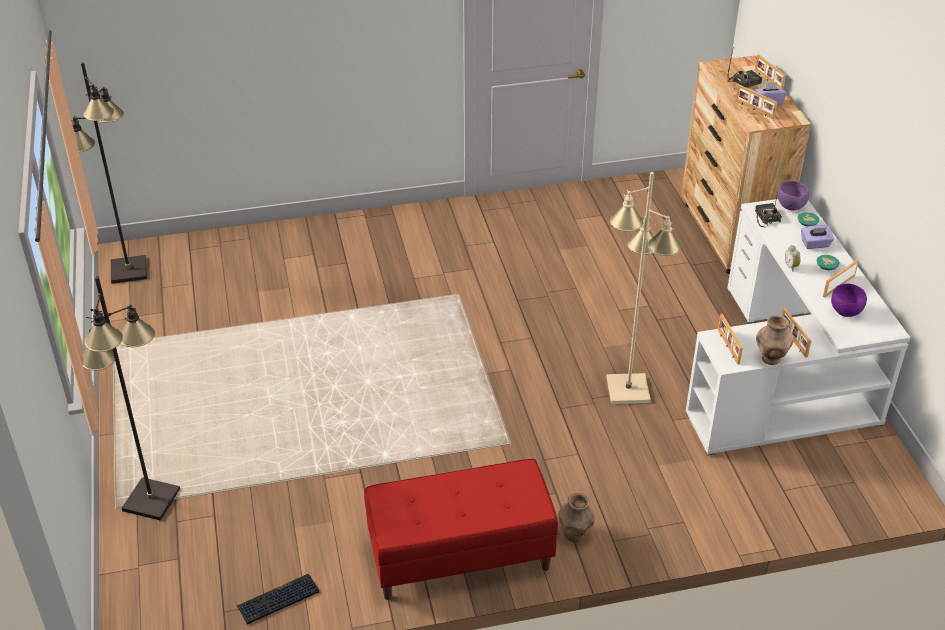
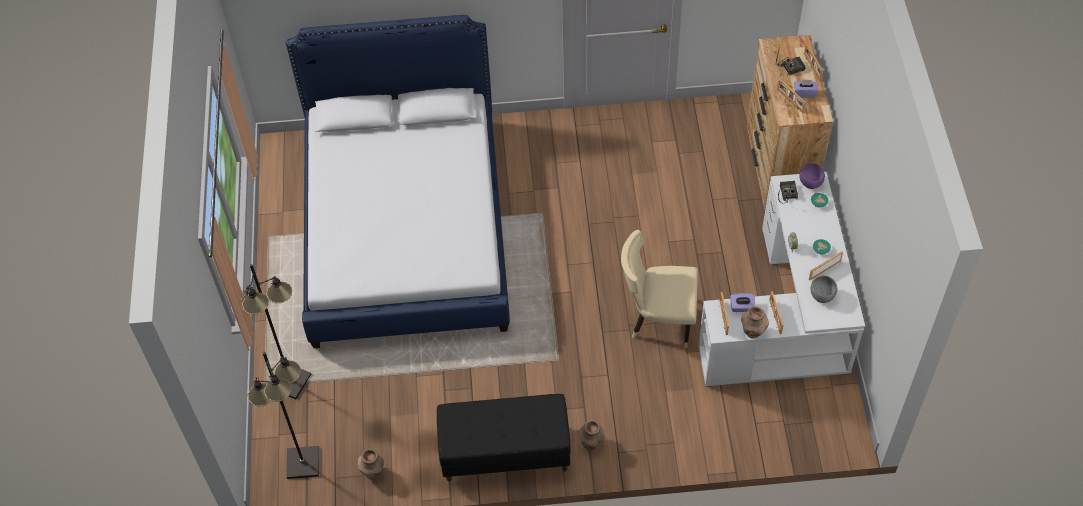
camera: 10 degrees right, 15 degrees up
black floor lamp [71,62,147,284] -> black floor lamp moved to [248,352,319,479]
keyboard [237,574,319,624] -> brown vase [358,449,384,480]
red bench [364,459,558,600] -> black bench [437,394,570,482]
beige floor lamp [606,172,681,404] -> beige chair [621,230,698,348]
purple tissue box [801,225,834,249] -> purple tissue box moved to [730,293,755,312]
purple bowl [831,284,867,317] -> grey bowl [811,276,837,303]
none -> bed [286,15,510,348]

